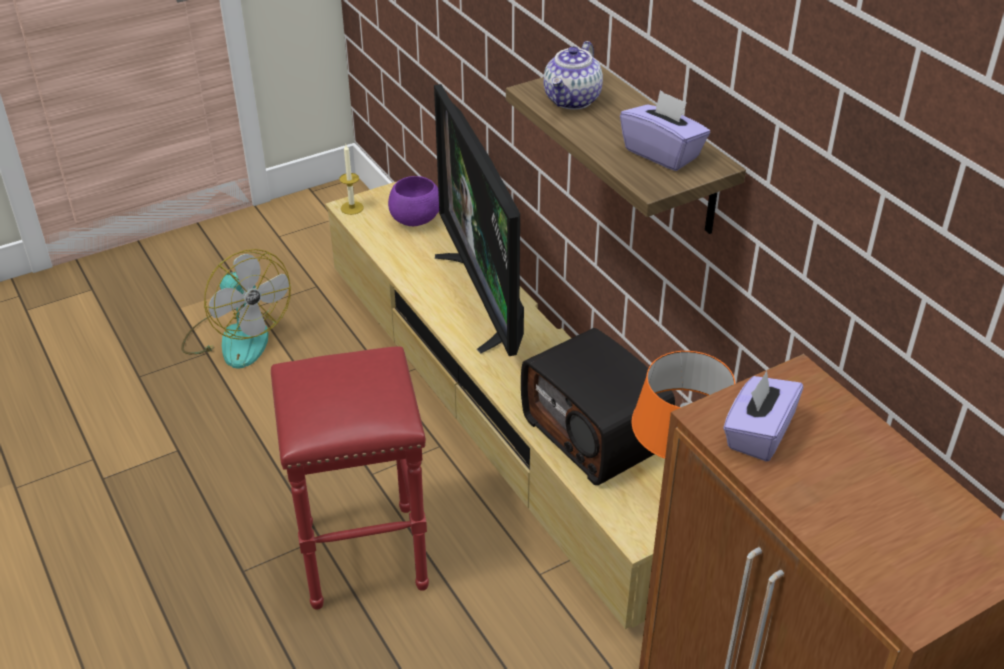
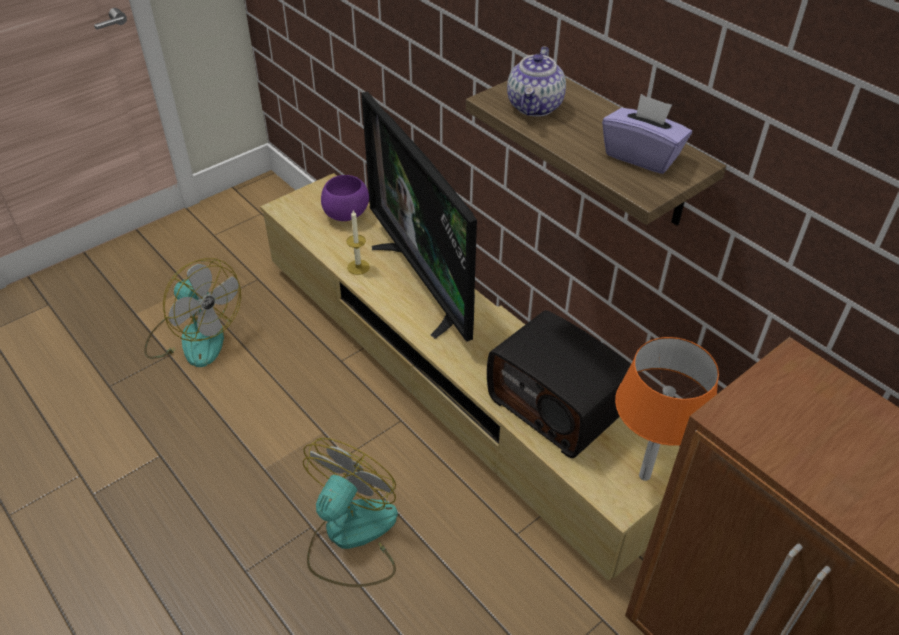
camera: 10 degrees left, 5 degrees up
red stool [271,347,429,610] -> fan [303,438,398,587]
candle [339,145,364,215] -> candle moved to [346,210,370,275]
purple tissue box [723,371,804,462] -> none

